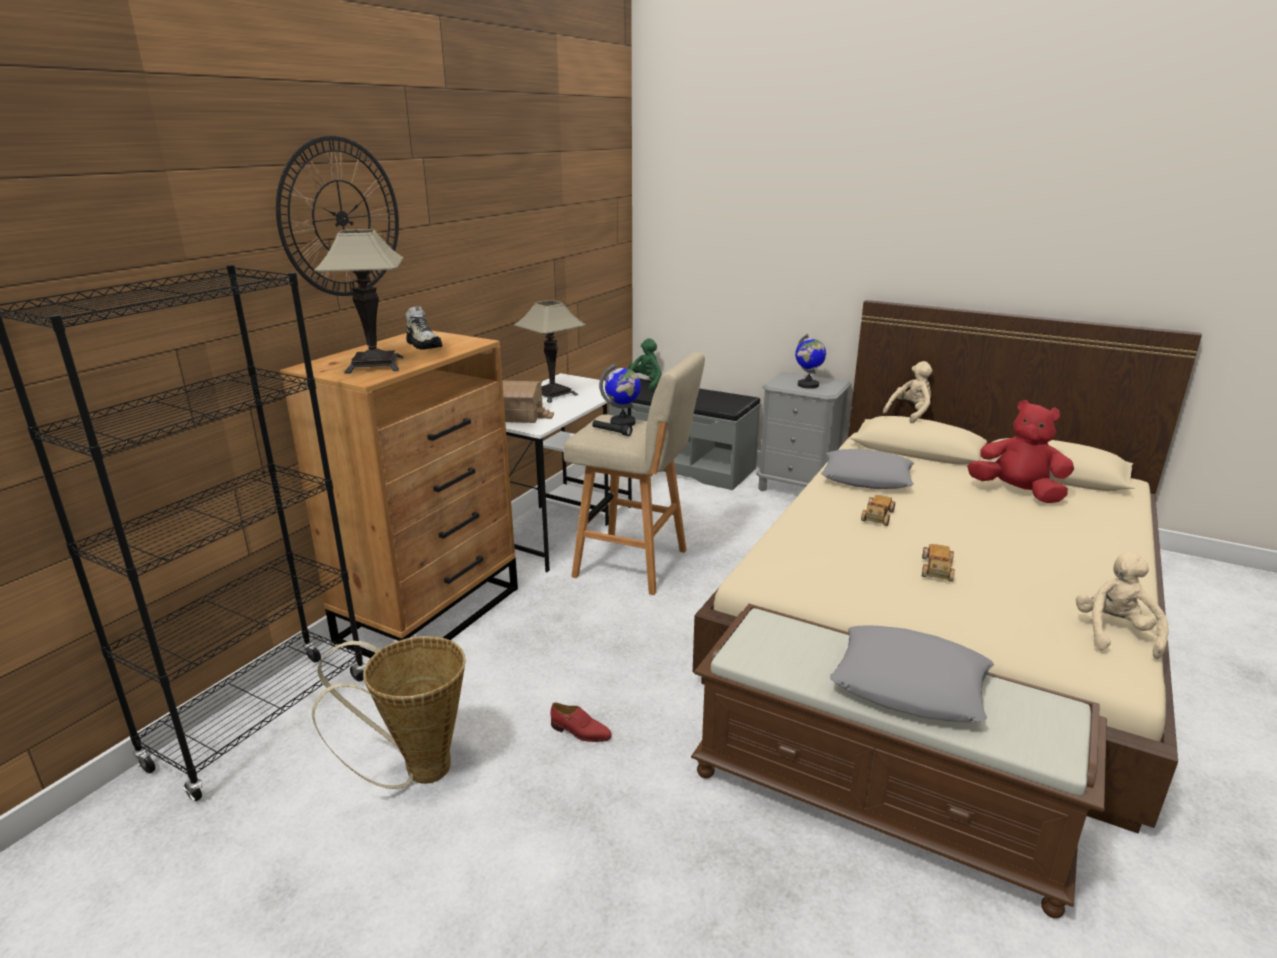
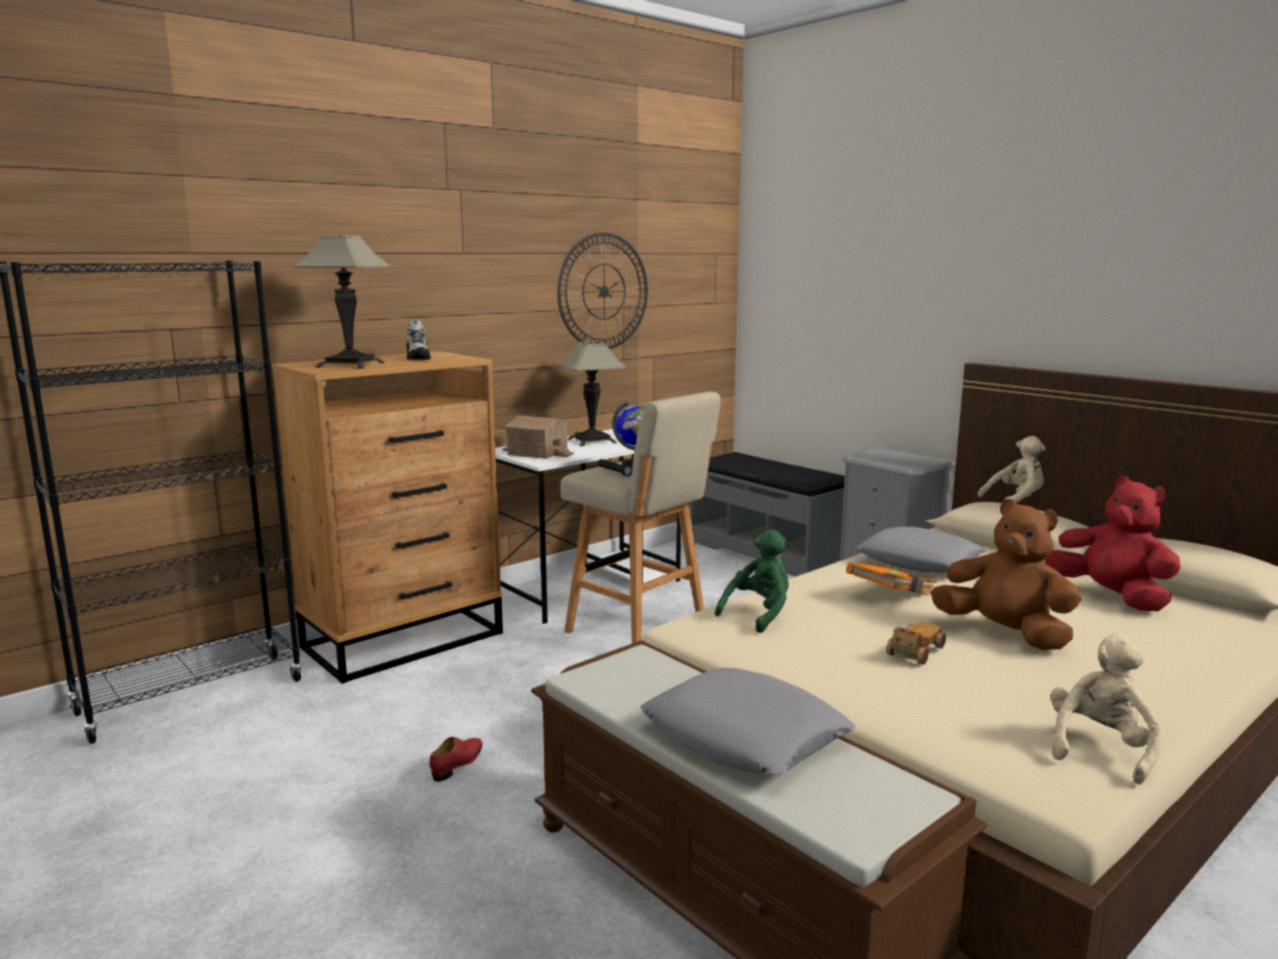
camera: 20 degrees right, 10 degrees down
wall clock [276,136,399,296] -> wall clock moved to [557,232,648,349]
basket [312,636,466,789] -> none
red shoe [550,703,612,742] -> red shoe turned 105 degrees counterclockwise [429,737,483,782]
green plush toy [629,338,662,392] -> green plush toy moved to [715,529,789,633]
globe [795,334,826,389] -> none
toy car [861,495,895,526] -> orange book [846,563,937,593]
none -> brown plush toy [931,499,1081,650]

